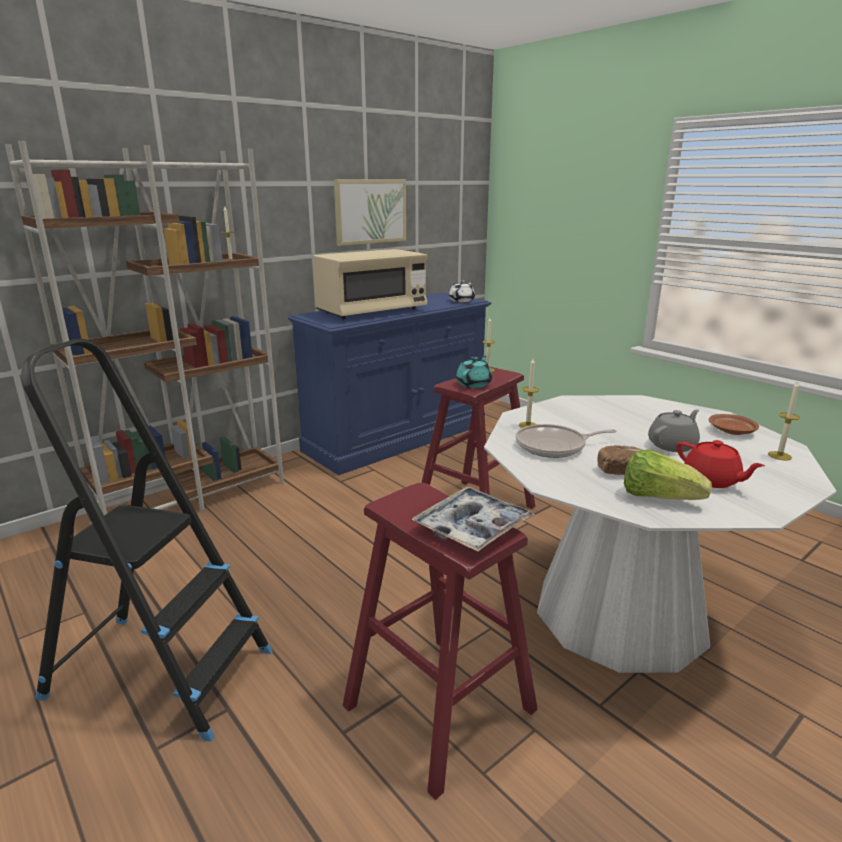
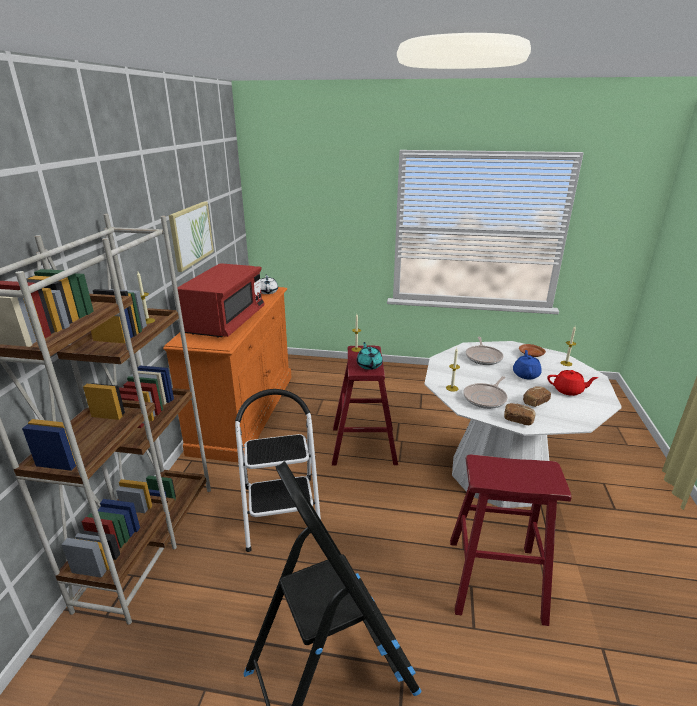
camera: 40 degrees left, 5 degrees up
blue cabinet [288,292,492,475] -> orange cabinet [163,287,292,462]
beige microwave [312,249,428,319] -> red microwave [177,263,265,338]
tray [412,487,535,552] -> none
lettuce [624,449,712,500] -> none
grey teapot [648,410,700,452] -> blue teapot [513,350,542,379]
none -> step ladder [235,389,321,552]
none -> frying pan [466,337,503,365]
none -> bread [504,403,536,425]

